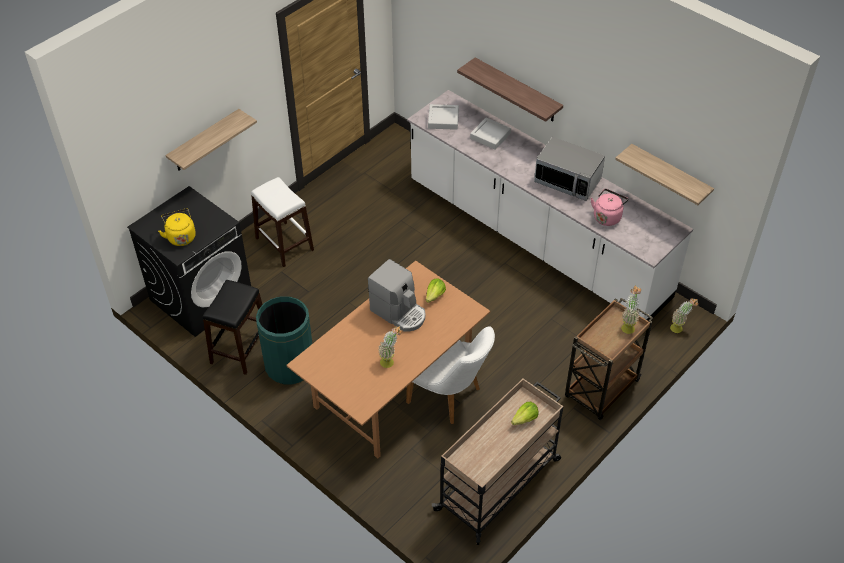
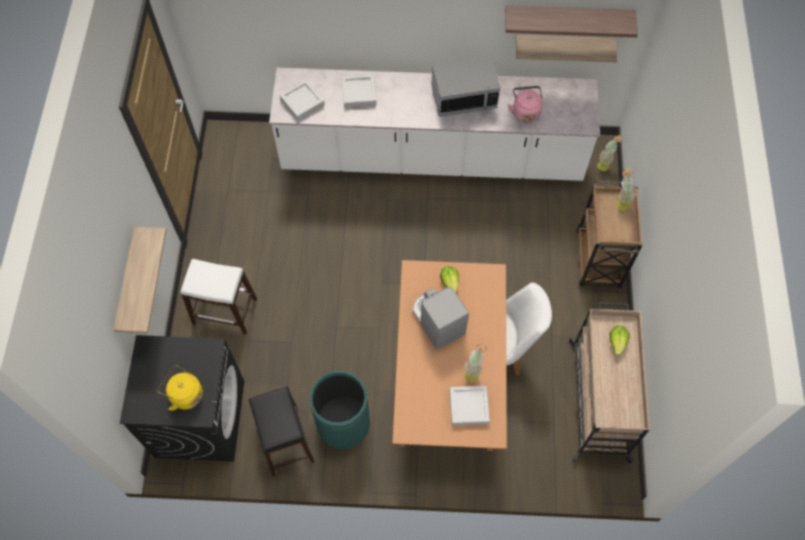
camera: 40 degrees left, 15 degrees up
coffee machine [368,259,426,331] -> coffee machine turned 120 degrees counterclockwise [412,287,469,350]
shelf [457,58,563,122] -> shelf moved to [505,5,638,37]
none -> grey tray [449,386,490,425]

